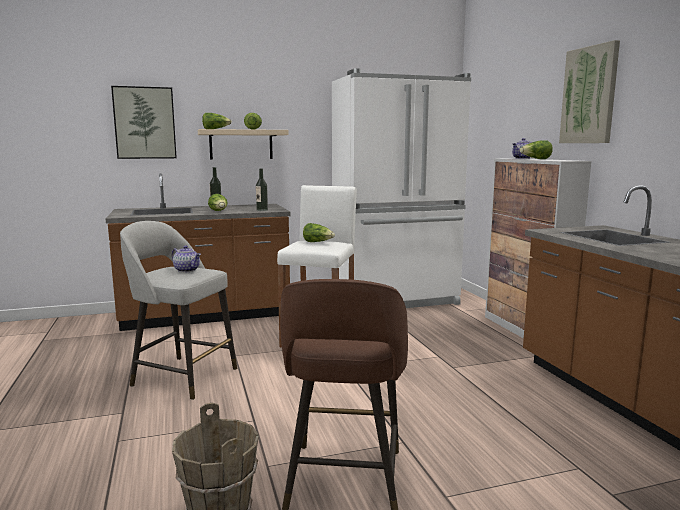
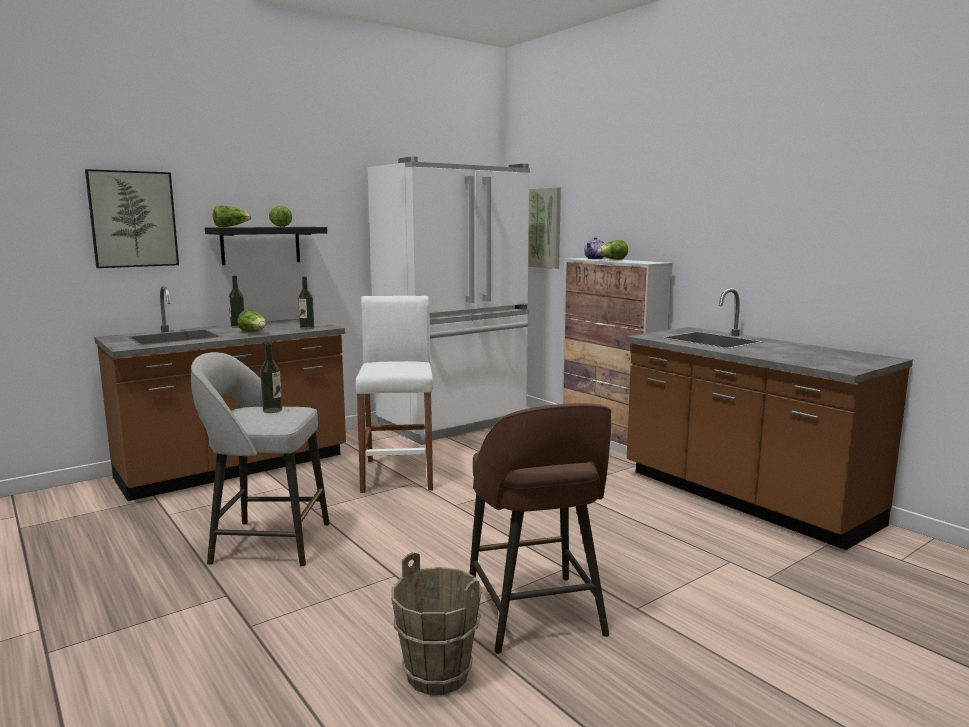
camera: 20 degrees left, 0 degrees up
teapot [172,245,201,272] -> bottle [260,343,282,413]
beige shelf [198,129,289,159] -> black shelf [205,227,327,265]
lettuce [303,223,335,242] -> none
picture [559,40,620,143] -> picture moved to [528,187,561,269]

